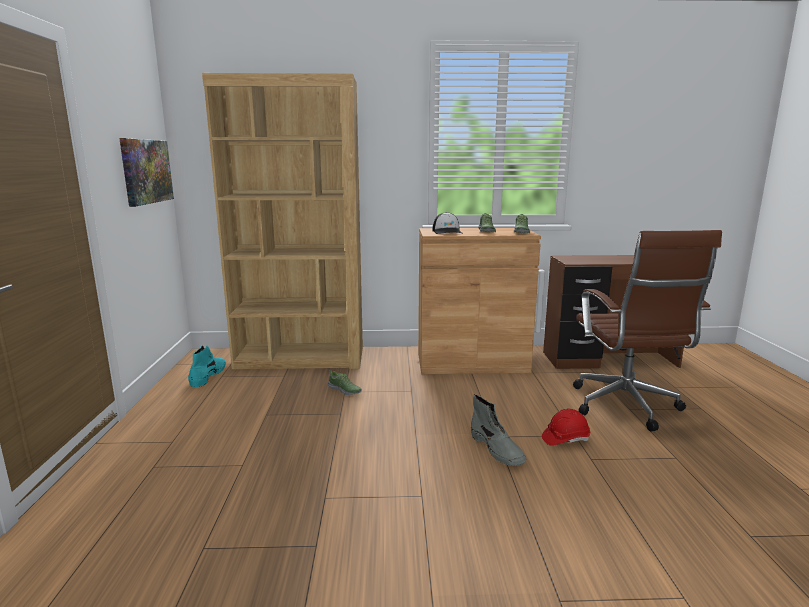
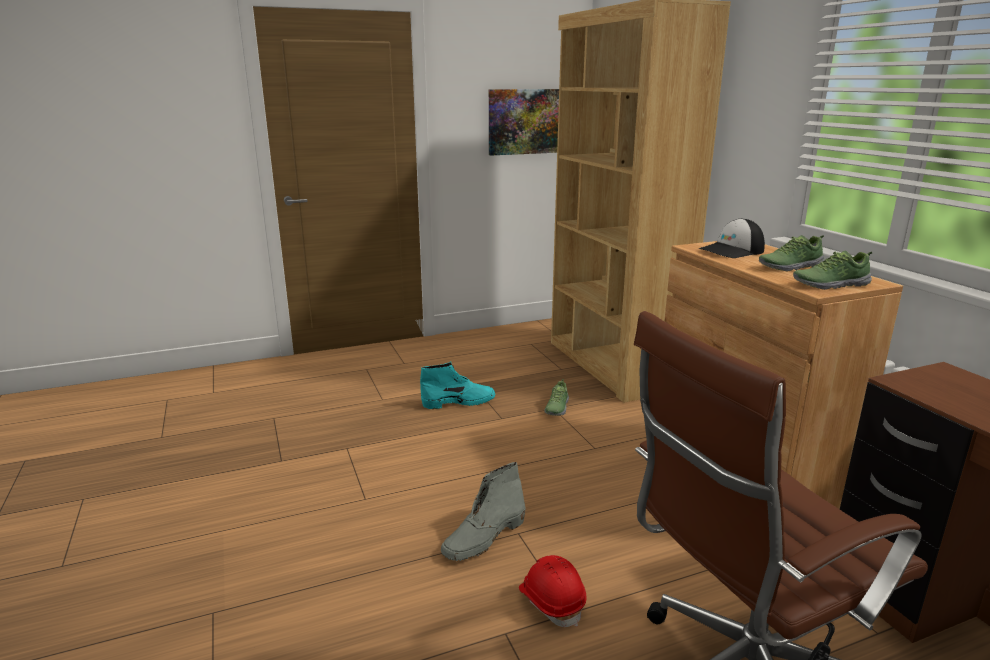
camera: 70 degrees right, 5 degrees up
turquoise boot [188,345,226,387] -> turquoise boot moved to [420,362,495,409]

